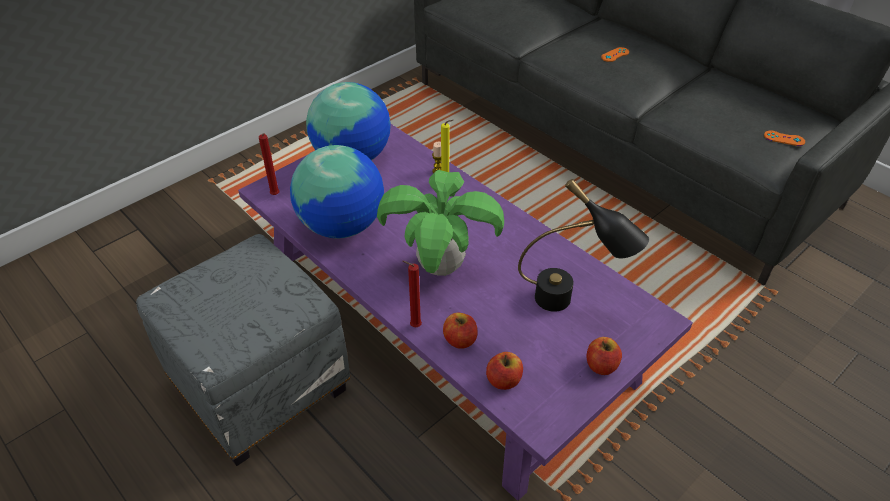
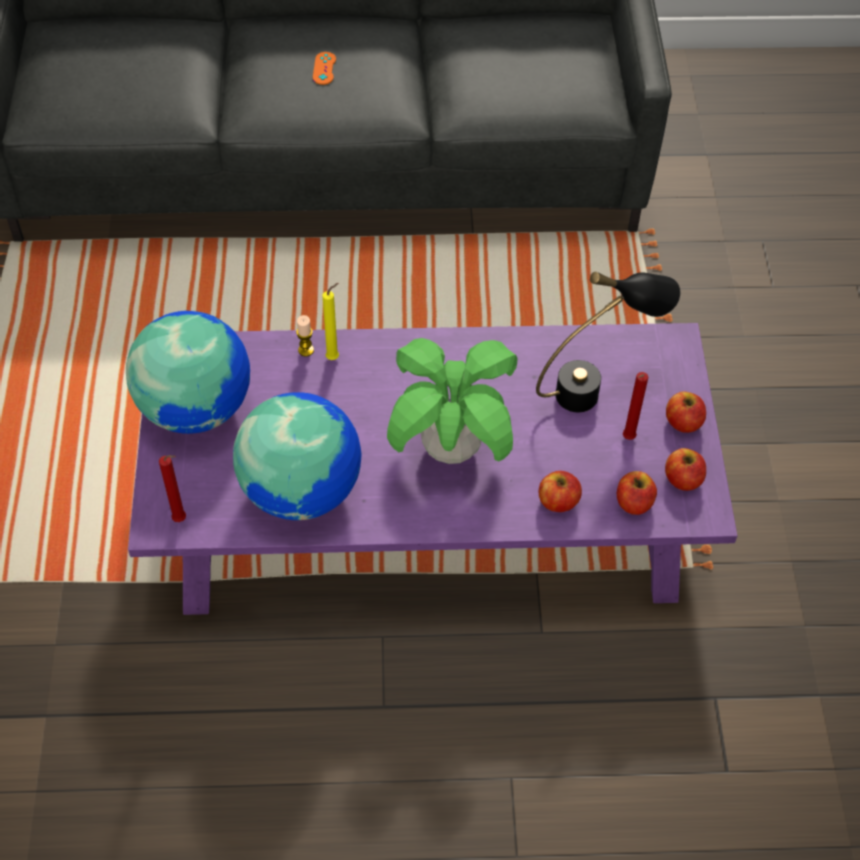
camera: 50 degrees left, 10 degrees up
grey ottoman [136,234,350,466] -> none
red candle [402,261,422,327] -> red candle moved to [623,372,648,440]
orange game controller [764,131,805,146] -> none
none -> apple [665,448,706,491]

